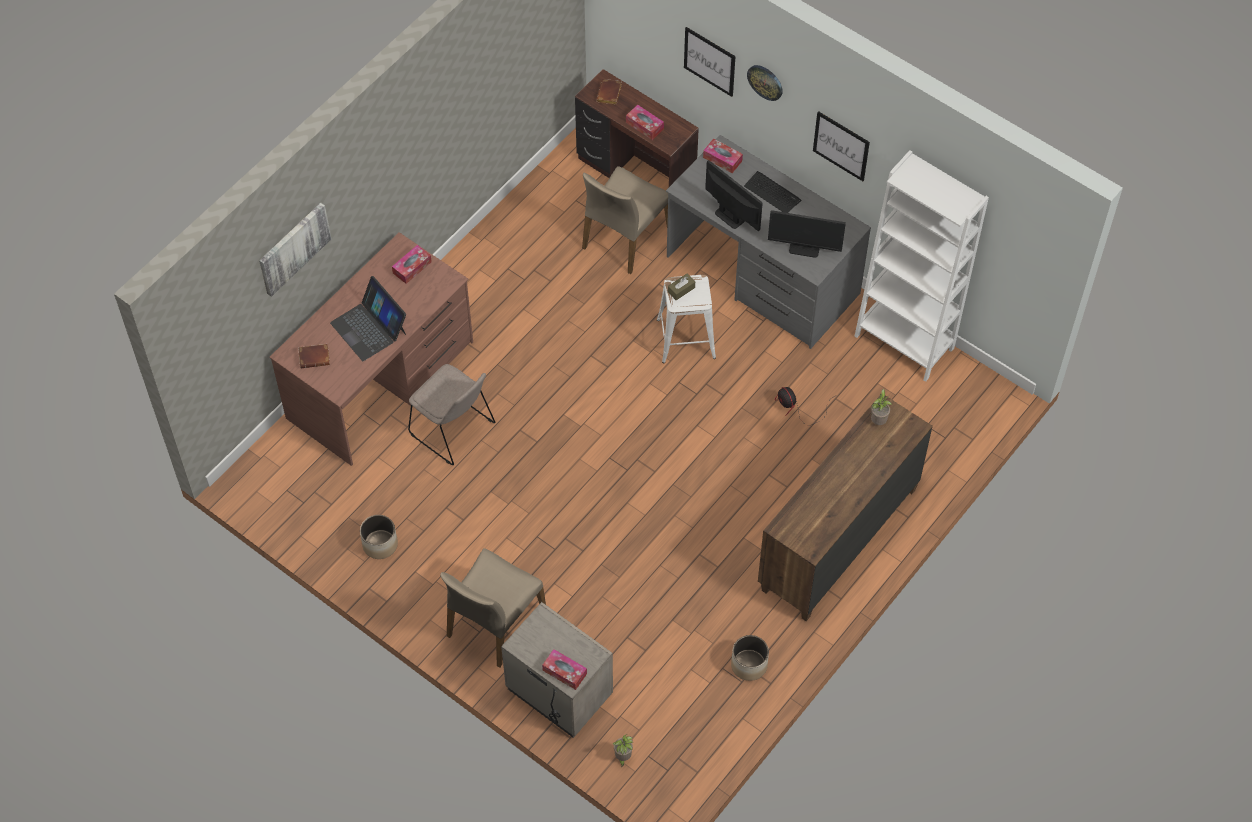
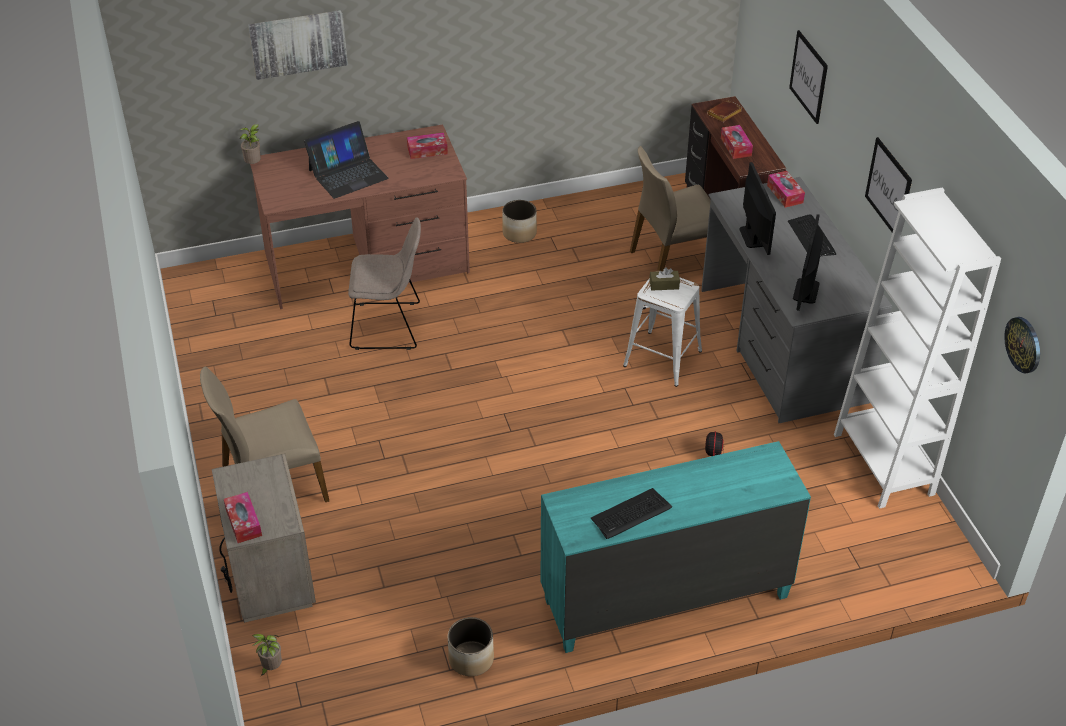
camera: 35 degrees right, 15 degrees down
brown book [298,344,330,368] -> none
laptop [330,276,406,361] -> laptop turned 120 degrees counterclockwise [304,121,389,199]
planter [360,515,398,559] -> planter moved to [503,200,537,243]
beige chair [408,364,496,465] -> beige chair turned 75 degrees counterclockwise [348,217,421,350]
wall clock [747,65,783,101] -> wall clock moved to [1004,317,1040,374]
brown dresser [758,396,933,621] -> turquoise dresser [541,441,811,653]
monitor [768,210,846,258] -> monitor turned 60 degrees clockwise [793,214,823,311]
potted plant [871,389,892,425] -> potted plant moved to [240,124,261,164]
none -> keyboard [591,488,672,539]

